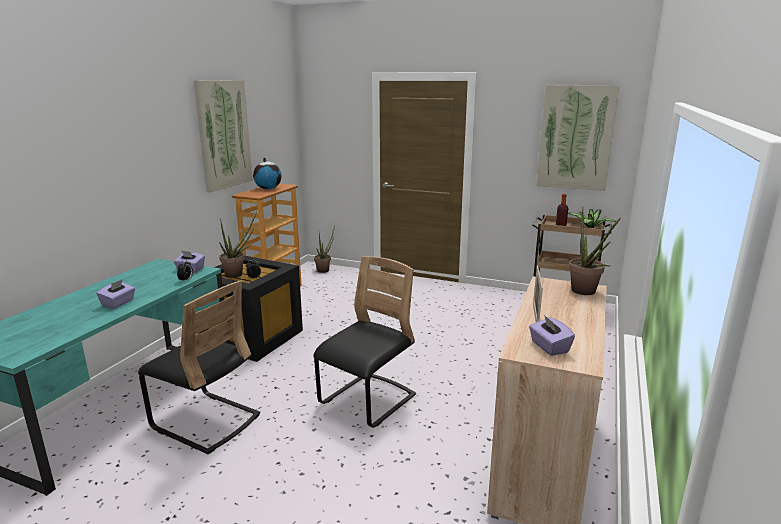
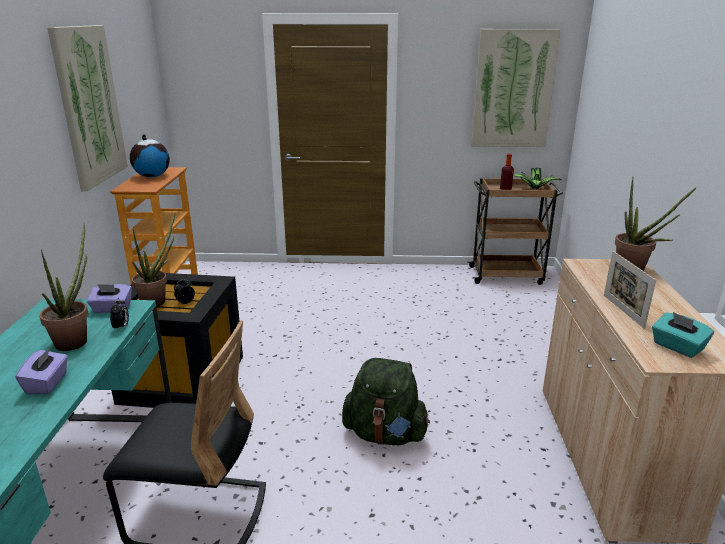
camera: 20 degrees left, 5 degrees up
black chair [313,256,416,428] -> green backpack [342,358,430,445]
potted plant [314,224,335,273] -> potted plant moved to [39,223,88,351]
purple tissue box [529,315,575,356] -> turquoise tissue box [652,312,714,358]

